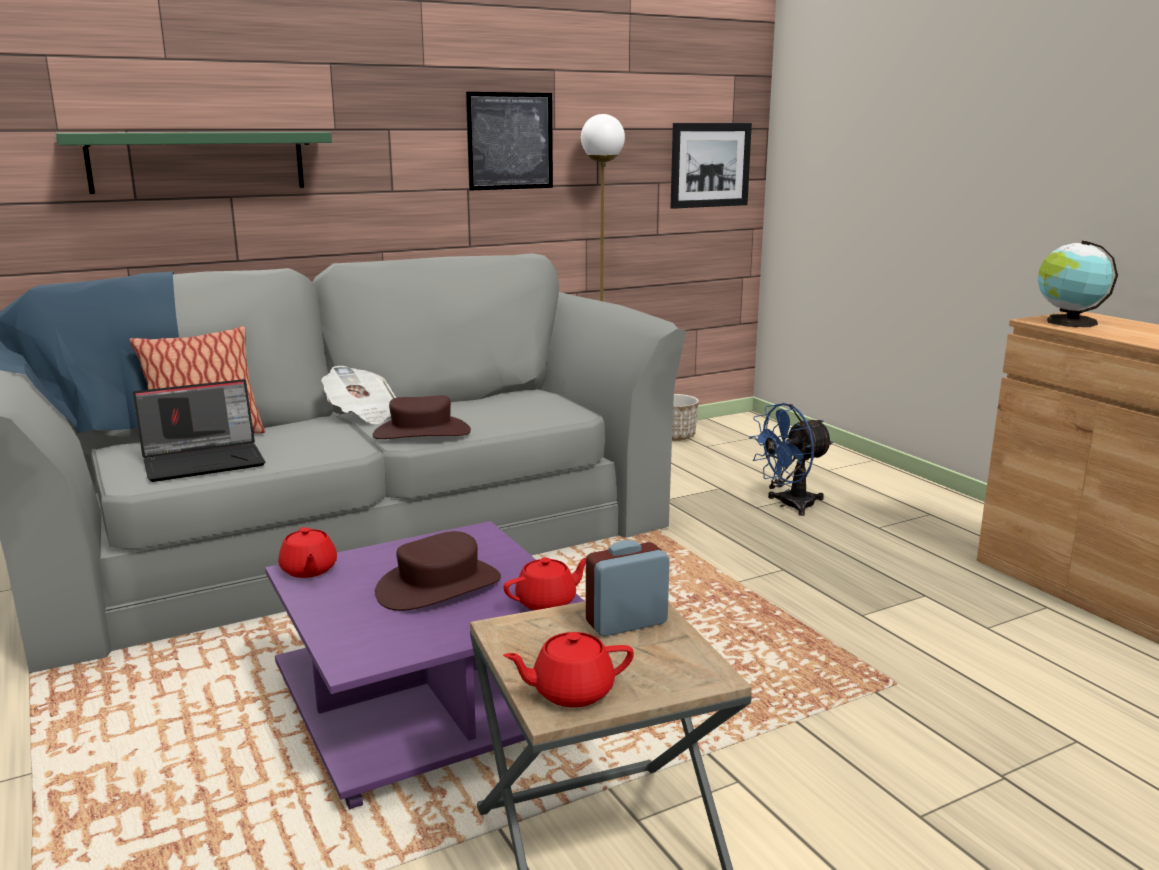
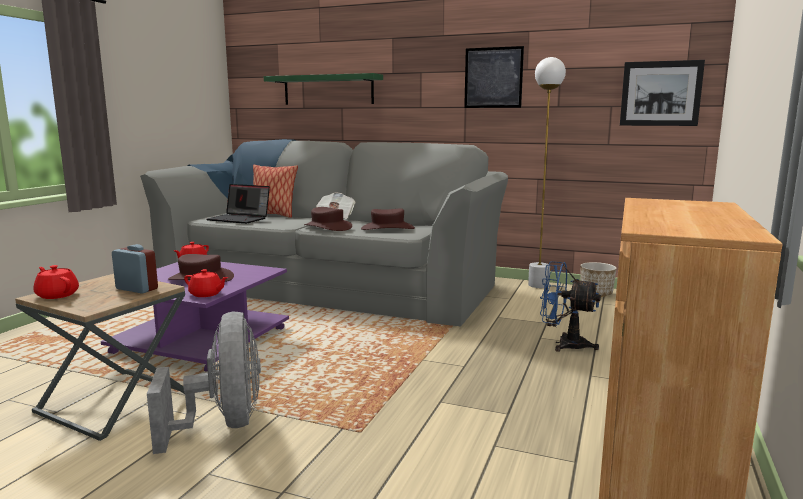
camera: 50 degrees right, 5 degrees down
globe [1038,240,1118,327] -> none
none -> grey fan [147,312,261,454]
none -> brown hat [361,208,415,230]

